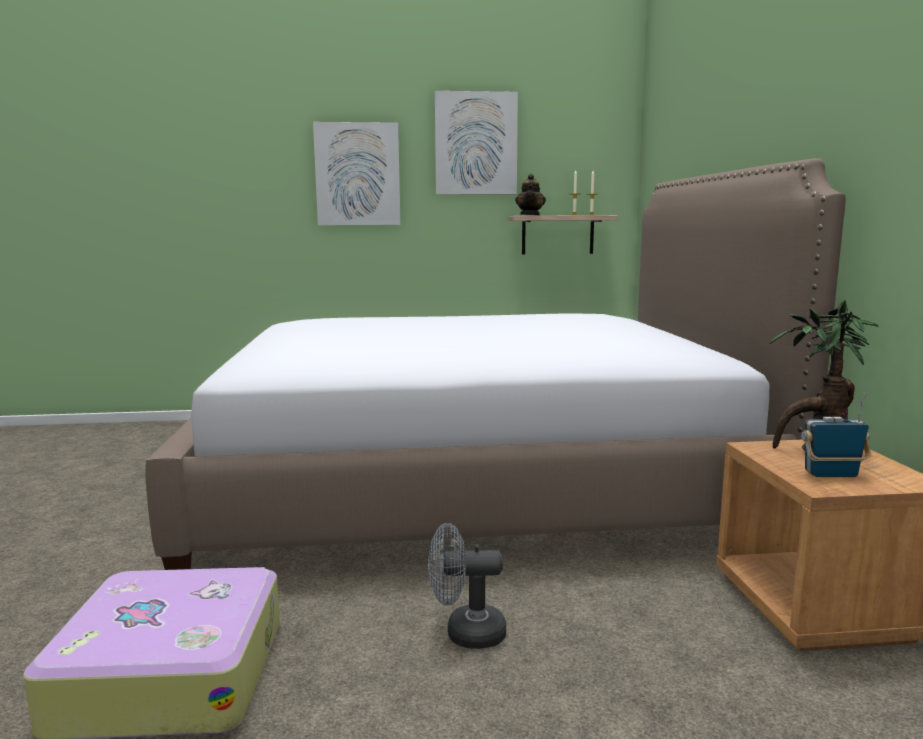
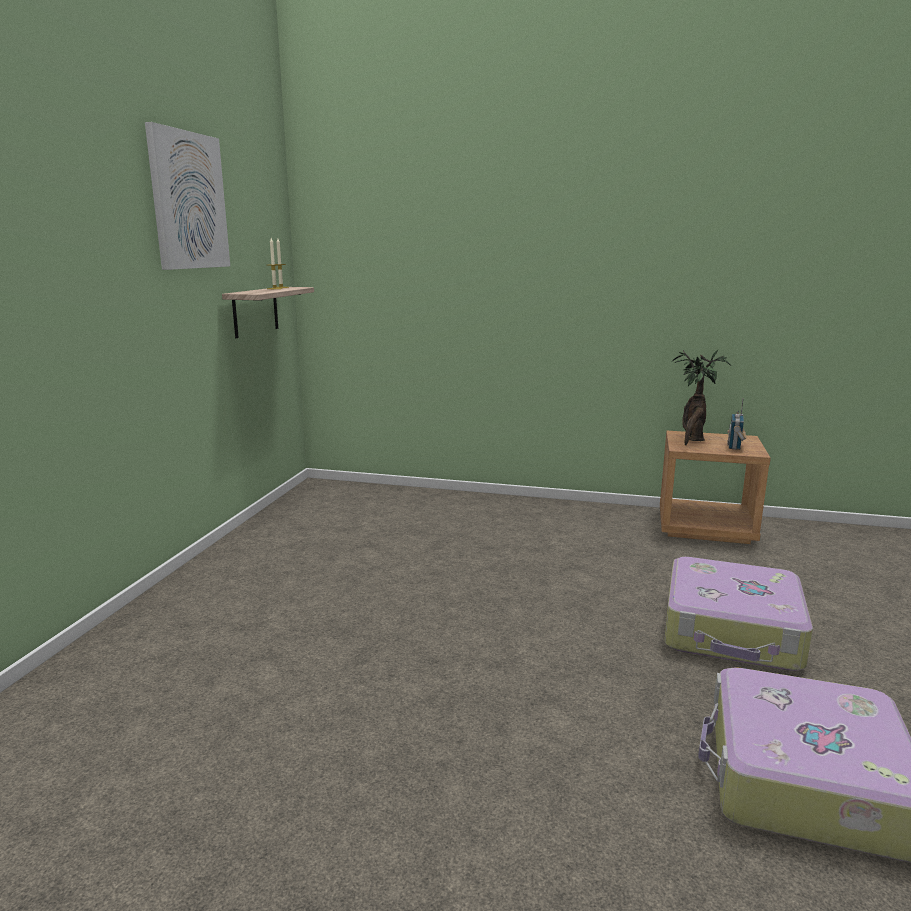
camera: 70 degrees left, 5 degrees up
bed [145,158,846,570] -> none
picture [313,122,401,225] -> none
grey fan [428,523,506,649] -> suitcase [664,557,813,671]
teapot [515,174,546,215] -> none

